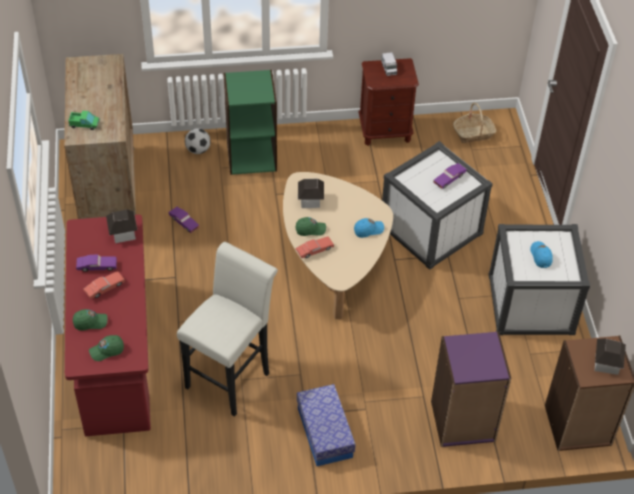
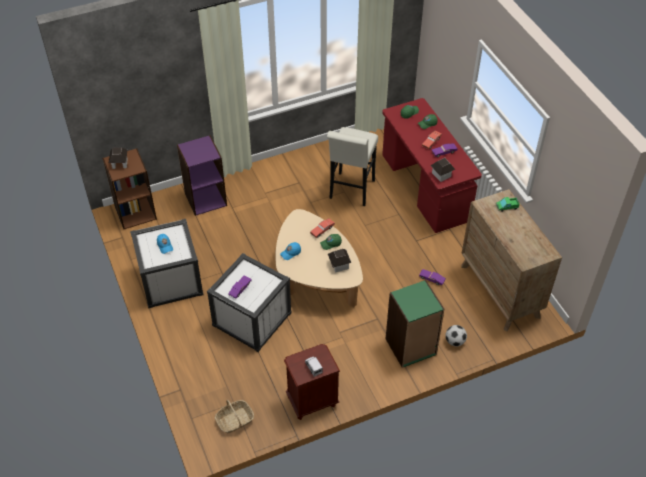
camera: 165 degrees right, 0 degrees up
storage box [297,384,356,466] -> none

